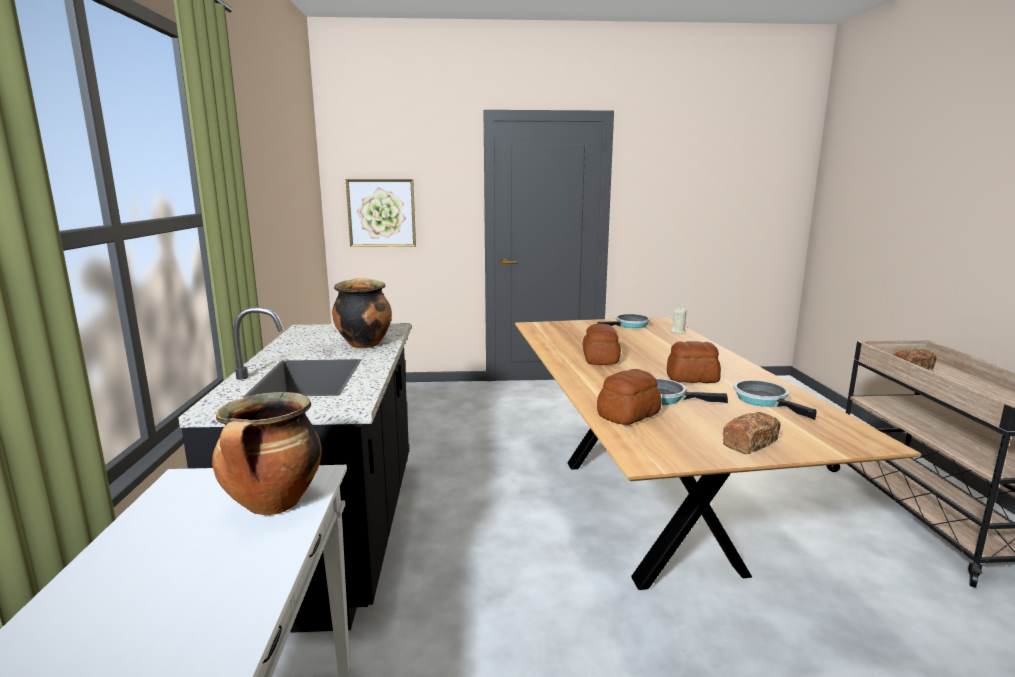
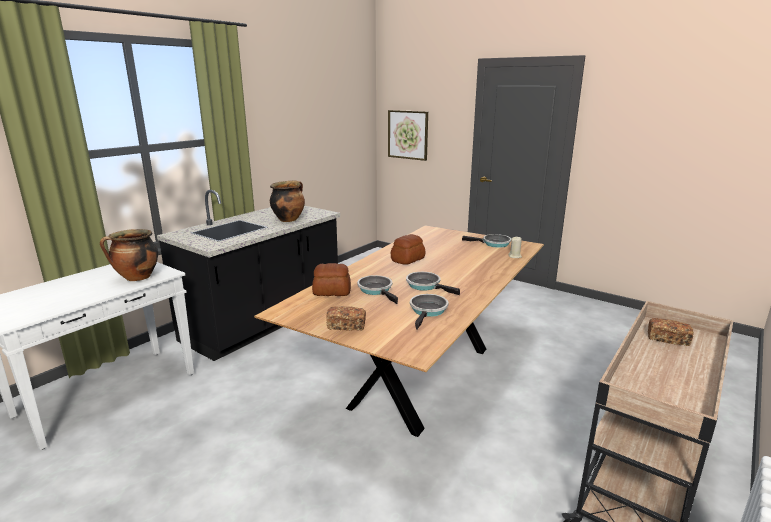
camera: 40 degrees right, 5 degrees up
bread [667,341,721,383] -> frying pan [406,272,460,295]

